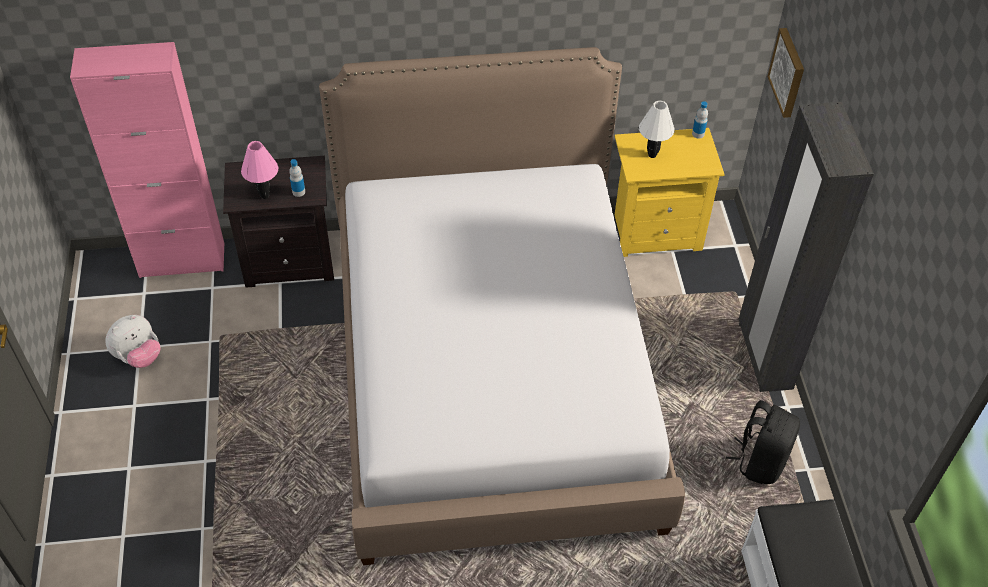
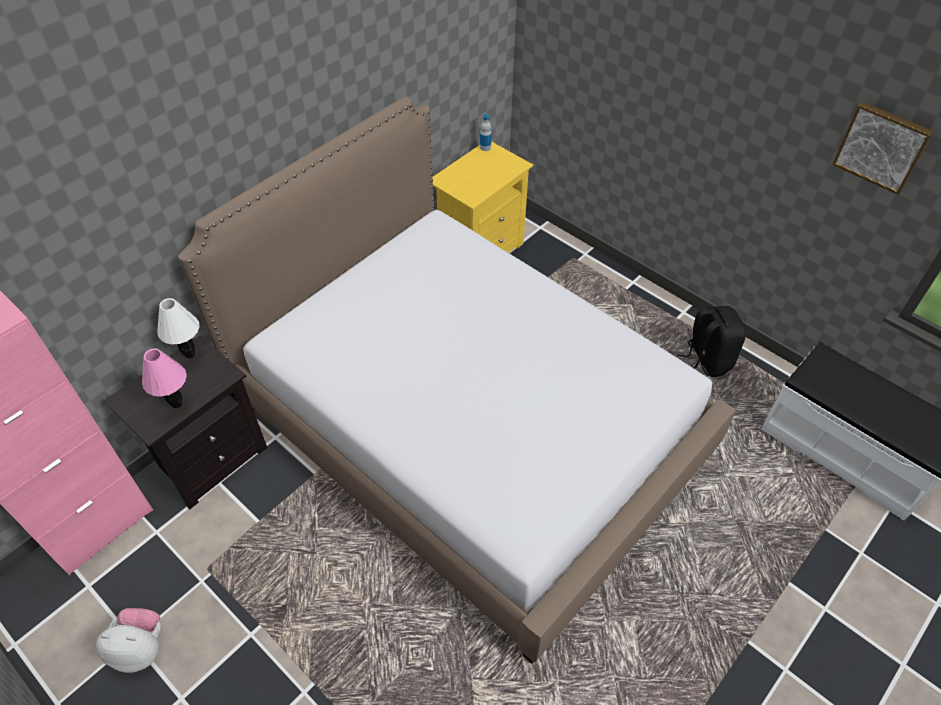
camera: 40 degrees left, 0 degrees up
plush toy [105,315,161,368] -> plush toy turned 90 degrees counterclockwise [96,608,161,673]
bottle [289,159,305,197] -> none
white table lamp [639,101,674,158] -> white table lamp moved to [158,298,199,358]
black wardrobe [739,102,874,392] -> none
picture [767,28,804,118] -> picture moved to [832,101,934,195]

